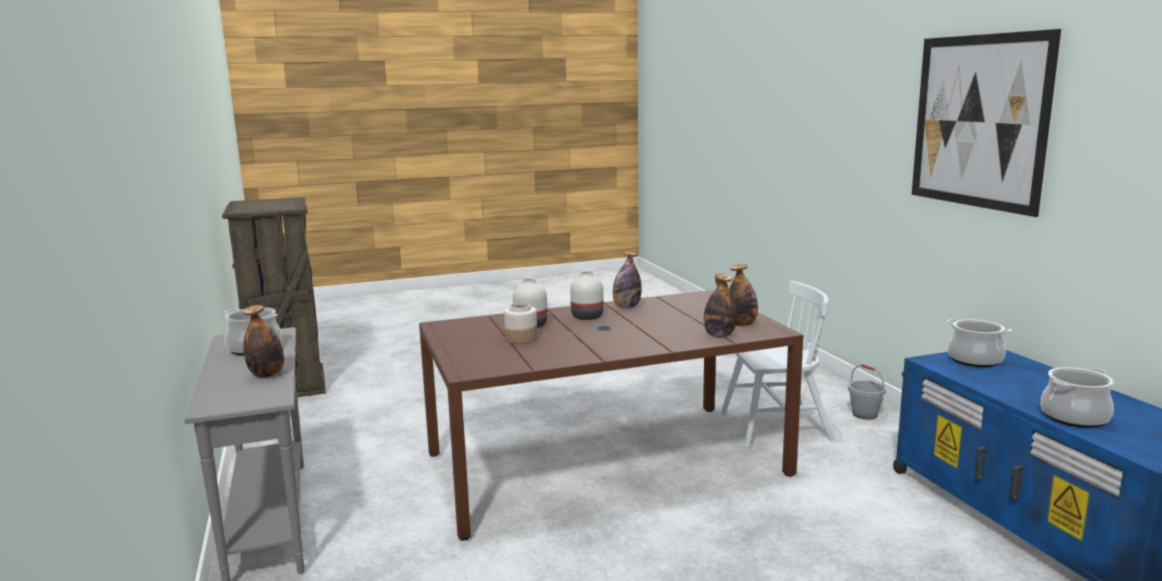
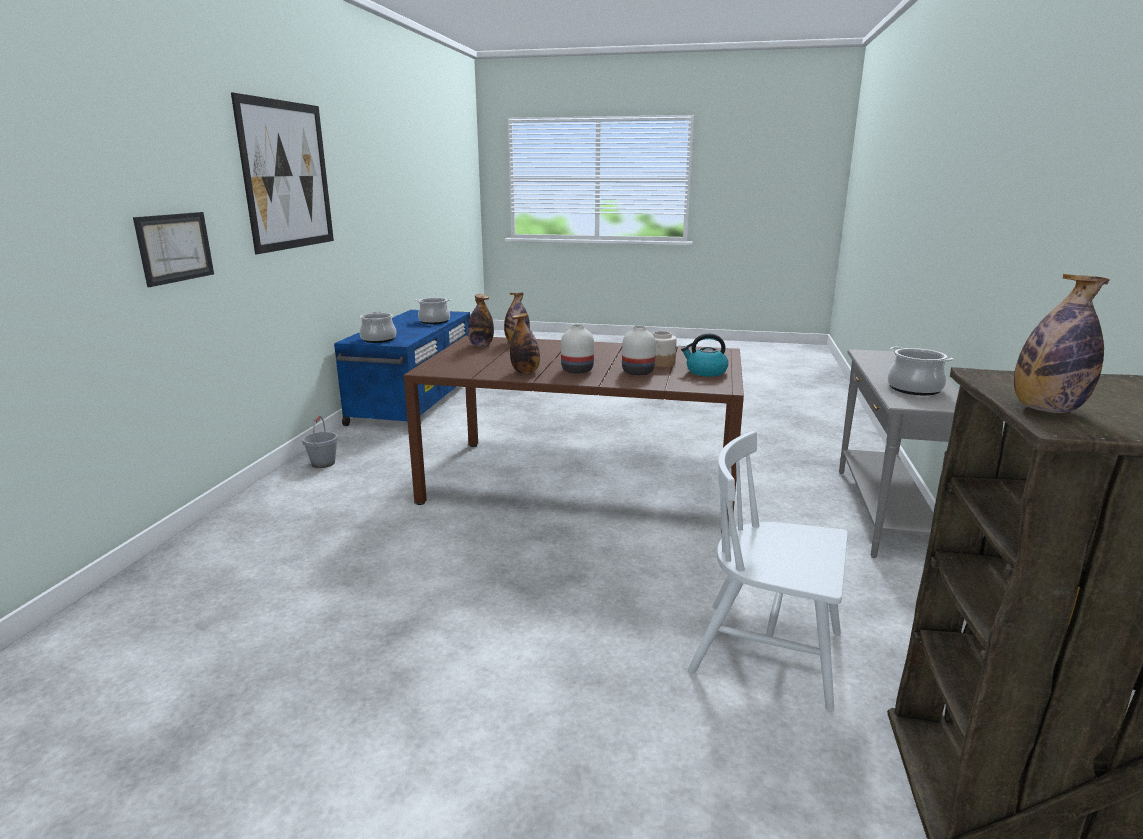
camera: 150 degrees left, 5 degrees up
bottle [243,305,284,378] -> bottle moved to [1014,274,1110,413]
white chair [721,281,834,448] -> white chair moved to [688,431,848,712]
none -> picture [133,212,214,287]
none -> kettle [681,333,728,377]

